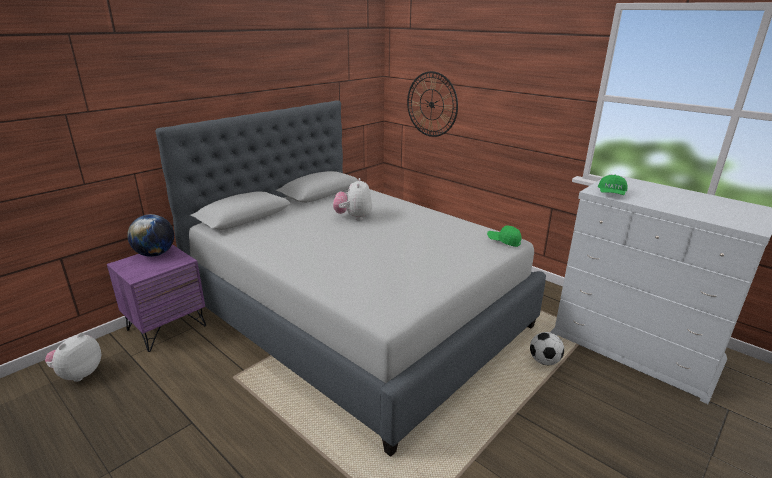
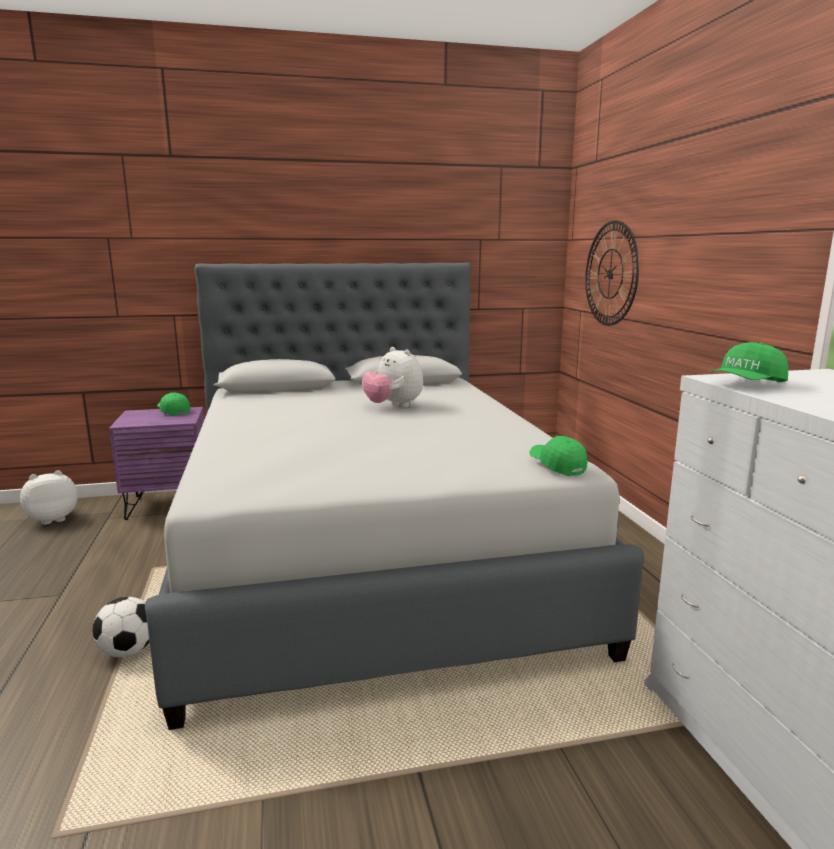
camera: 35 degrees right, 10 degrees down
globe [127,214,174,257] -> green cap [157,392,191,416]
plush toy [333,178,372,221] -> plush toy turned 75 degrees counterclockwise [362,347,423,407]
football [530,332,564,365] -> football moved to [92,597,149,657]

